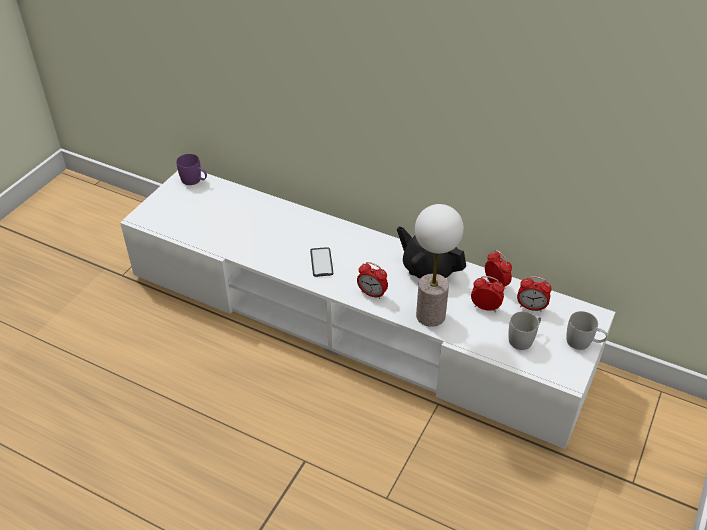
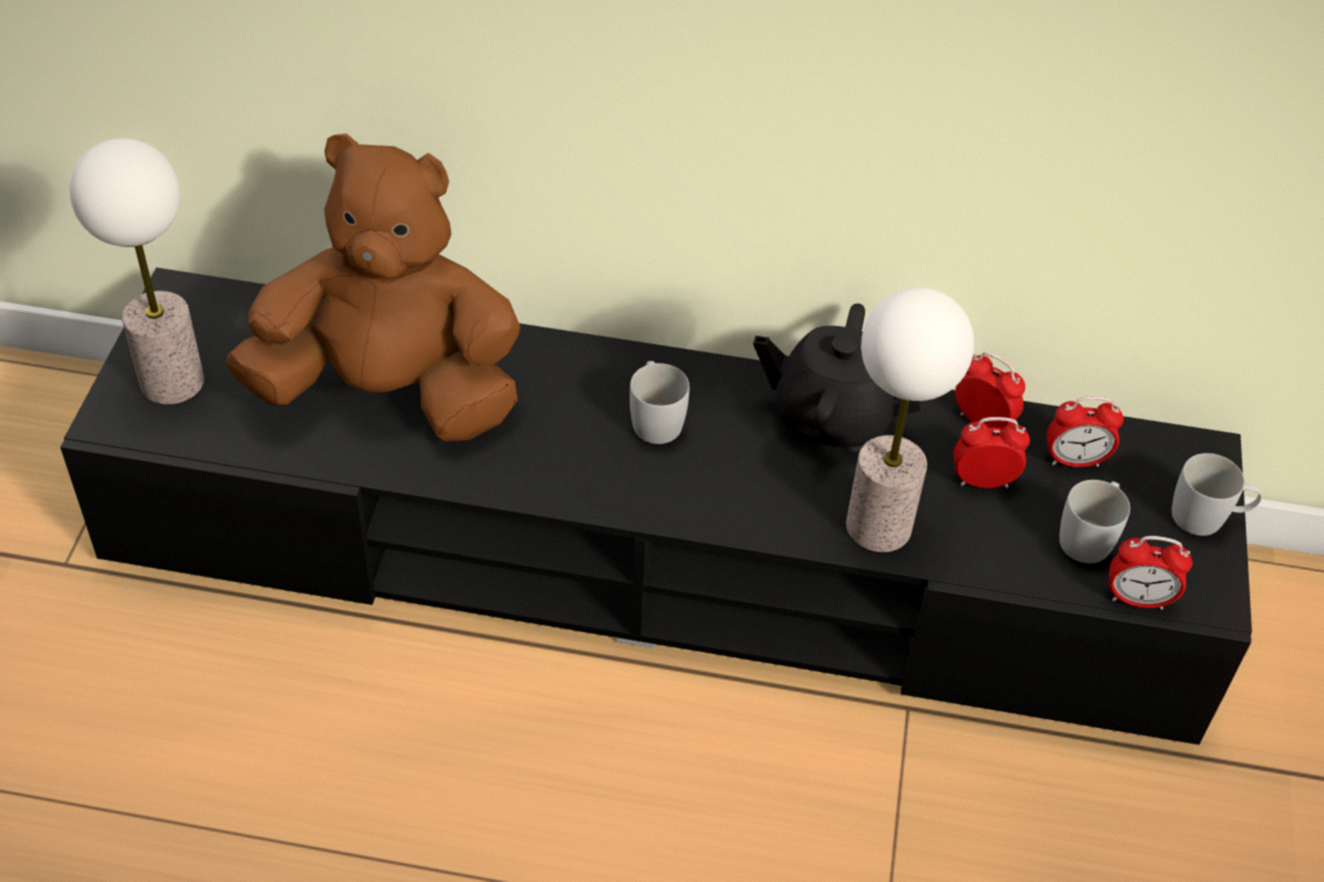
camera: 20 degrees left, 5 degrees up
white tv stand [120,171,615,449] -> black tv stand [60,267,1252,745]
purple mug [176,154,207,185] -> none
phone [310,247,333,277] -> none
alarm clock [357,262,388,299] -> alarm clock moved to [1109,536,1192,610]
none -> table lamp [70,138,204,405]
none -> brown plush toy [226,133,520,441]
none -> white mug [630,361,689,444]

